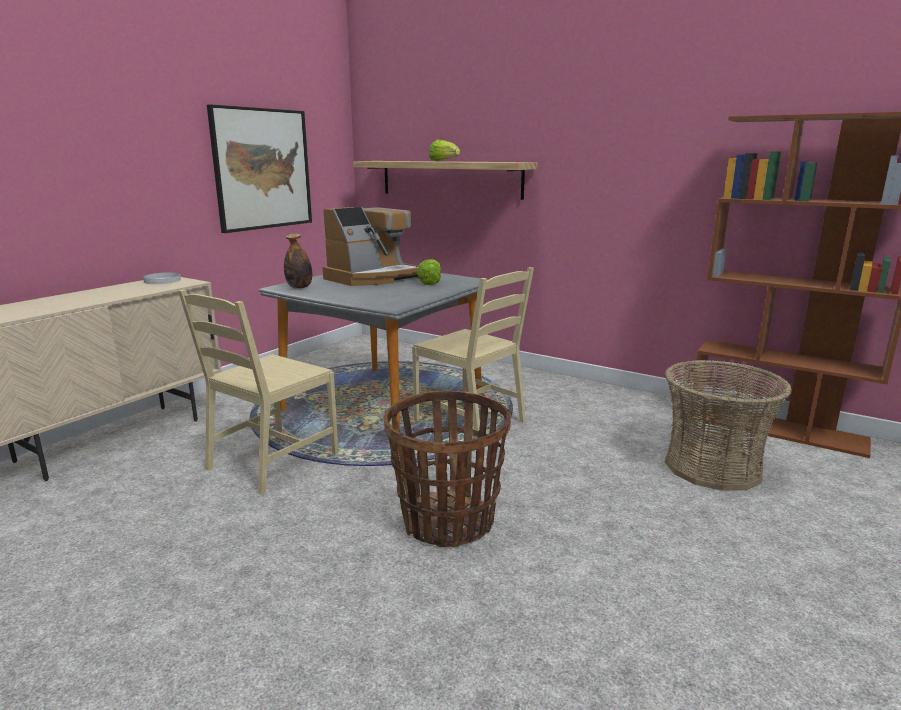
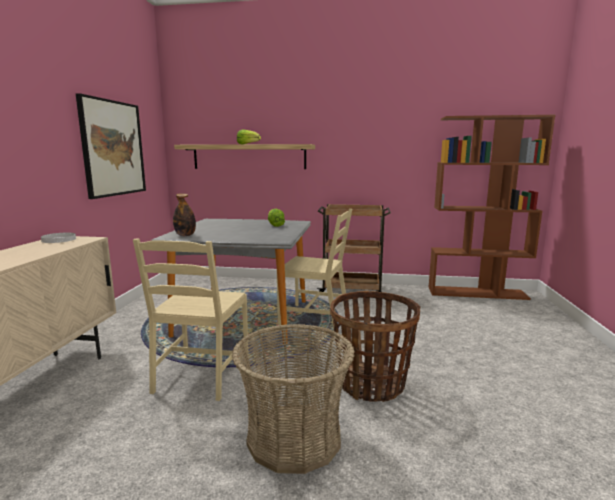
camera: 25 degrees left, 5 degrees down
coffee machine [323,207,419,286] -> none
basket [665,360,792,491] -> basket moved to [232,324,355,474]
none -> brown cart [317,204,391,292]

